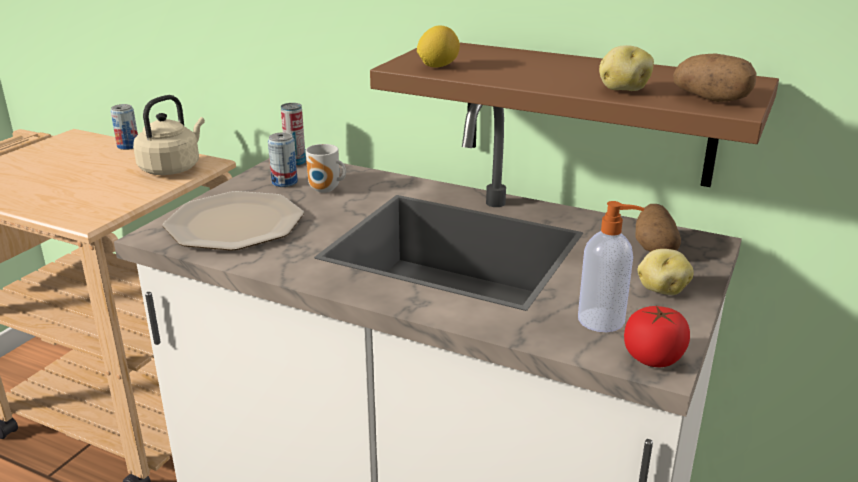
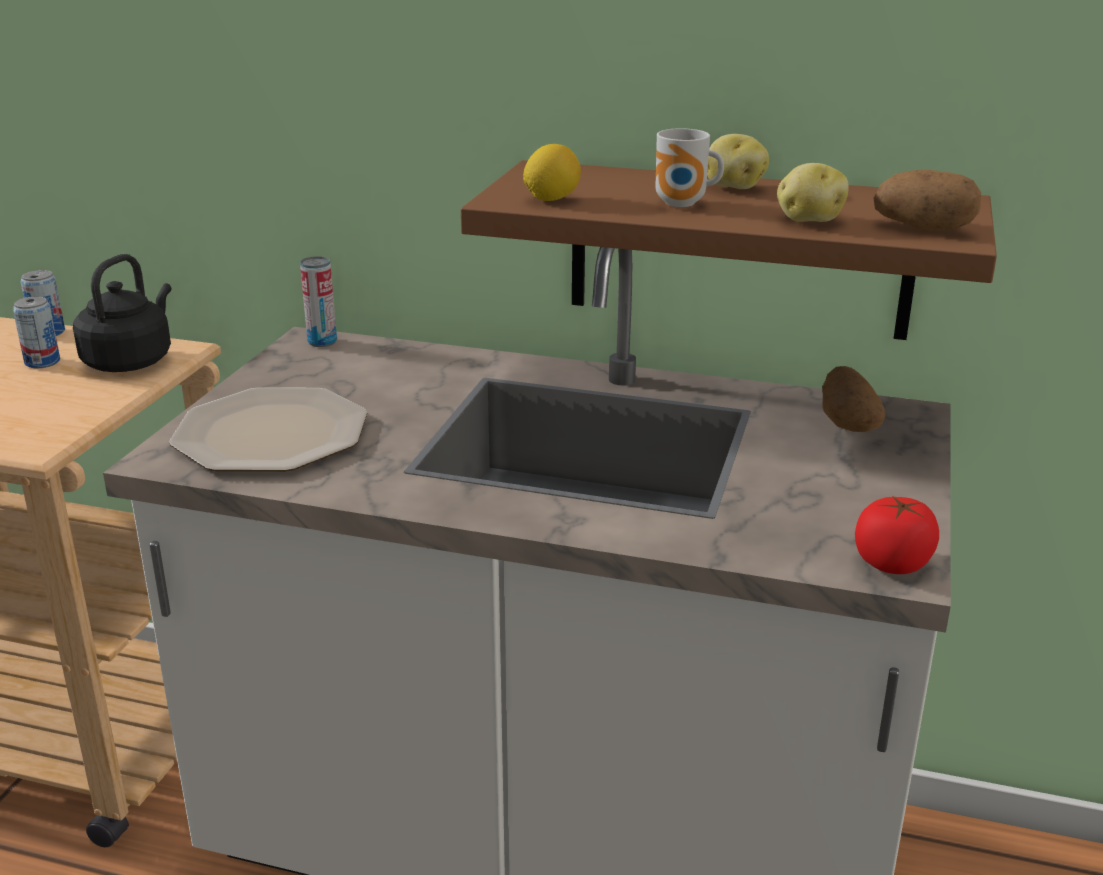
camera: 10 degrees left, 0 degrees up
beige kettle [133,95,205,175] -> black kettle [73,254,171,372]
can [268,133,298,187] -> can moved to [13,296,60,368]
mug [306,144,346,193] -> mug moved to [655,128,724,207]
soap dispenser [578,201,644,332] -> none
potato [637,249,694,295] -> potato moved to [707,134,769,189]

